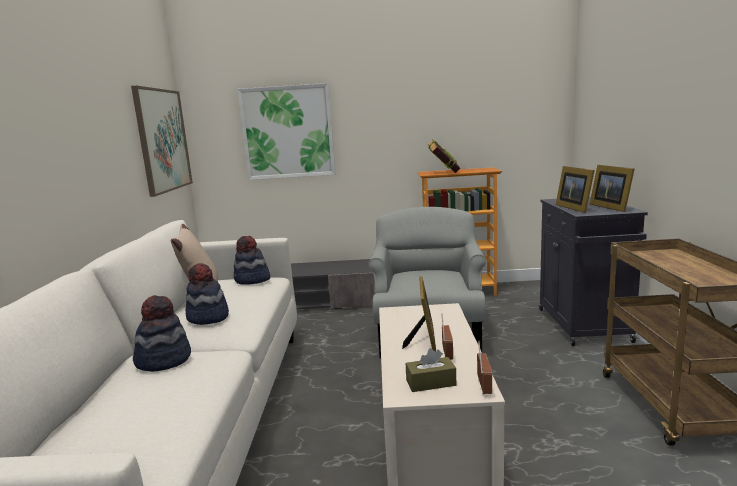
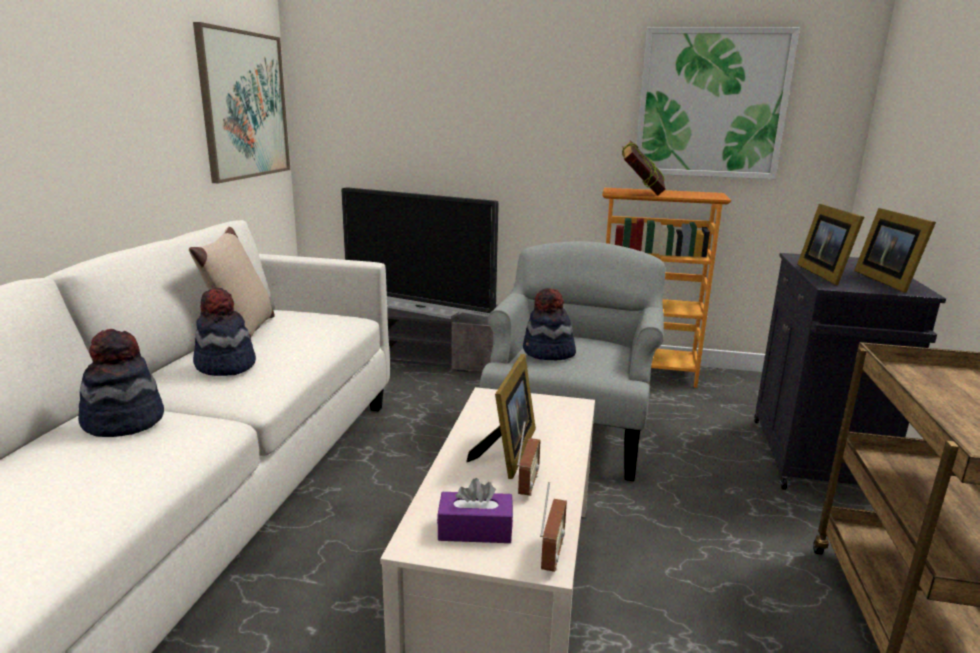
camera: 10 degrees right, 5 degrees up
hat [234,236,270,285] -> hat moved to [523,288,576,360]
picture [237,83,336,180] -> picture moved to [634,27,800,179]
brown tissue box [406,348,456,392] -> purple tissue box [437,478,513,543]
none -> television [341,187,499,319]

